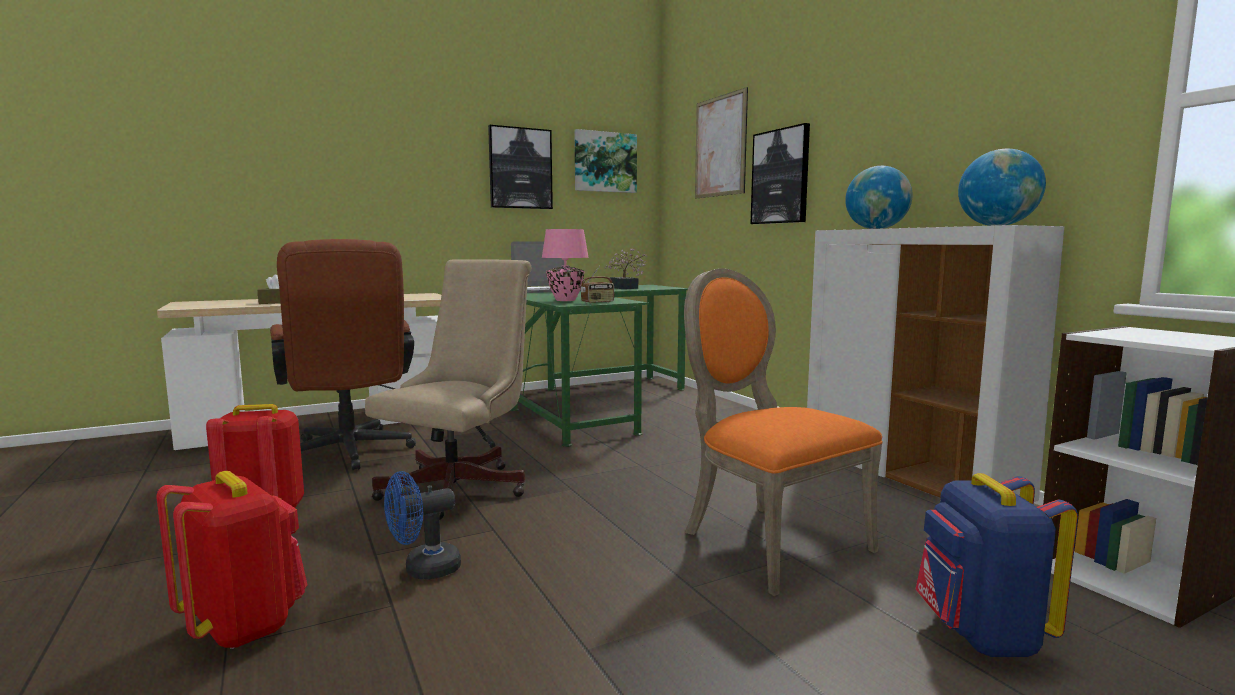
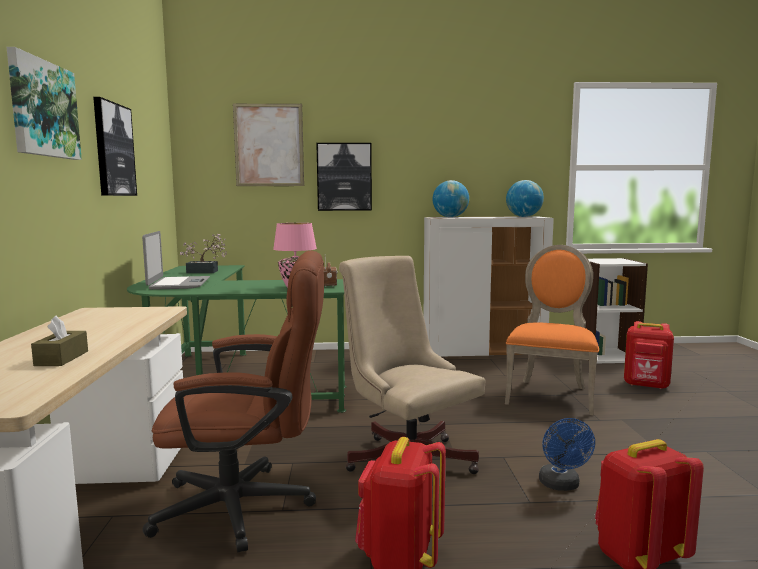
camera: 65 degrees left, 0 degrees up
picture [575,129,637,193] -> picture moved to [7,47,82,160]
orange chair [684,268,883,596] -> orange chair turned 120 degrees clockwise [505,245,599,416]
blue backpack [915,473,1078,657] -> red backpack [624,321,674,389]

